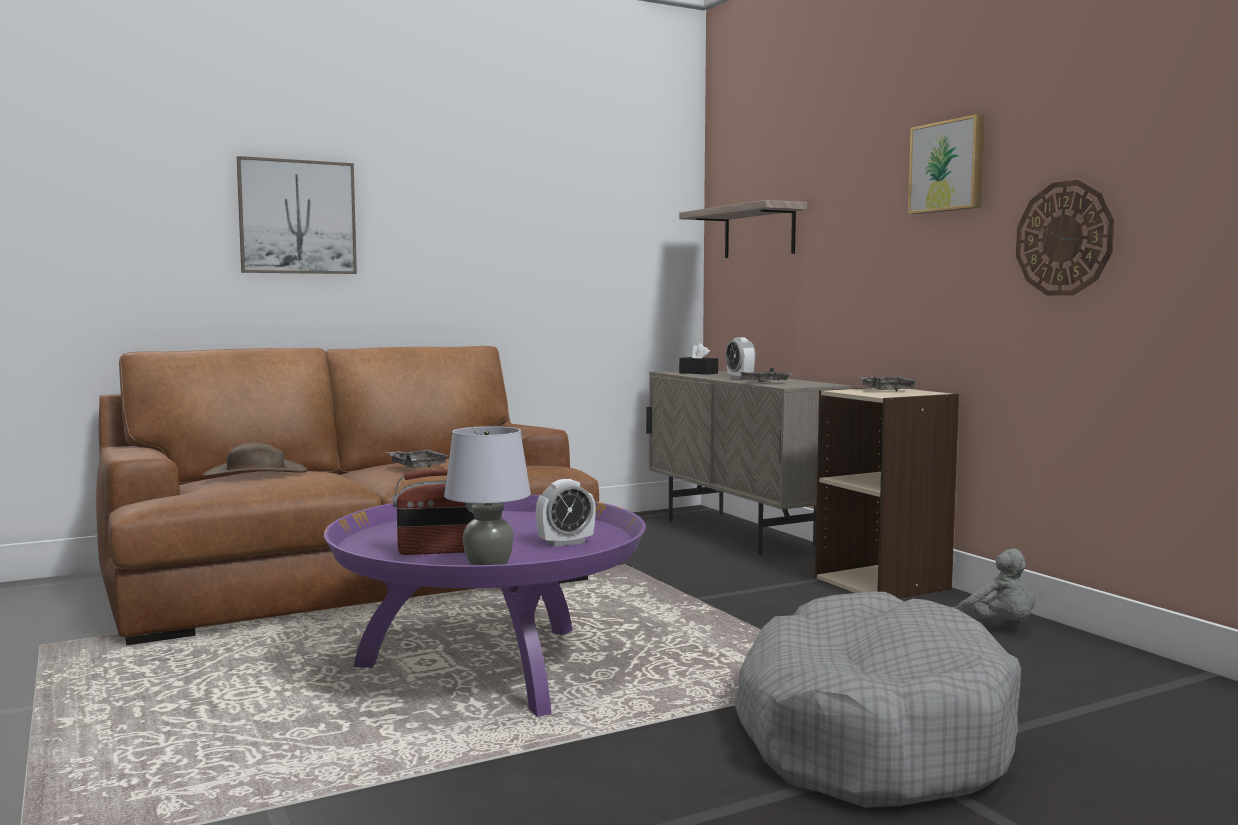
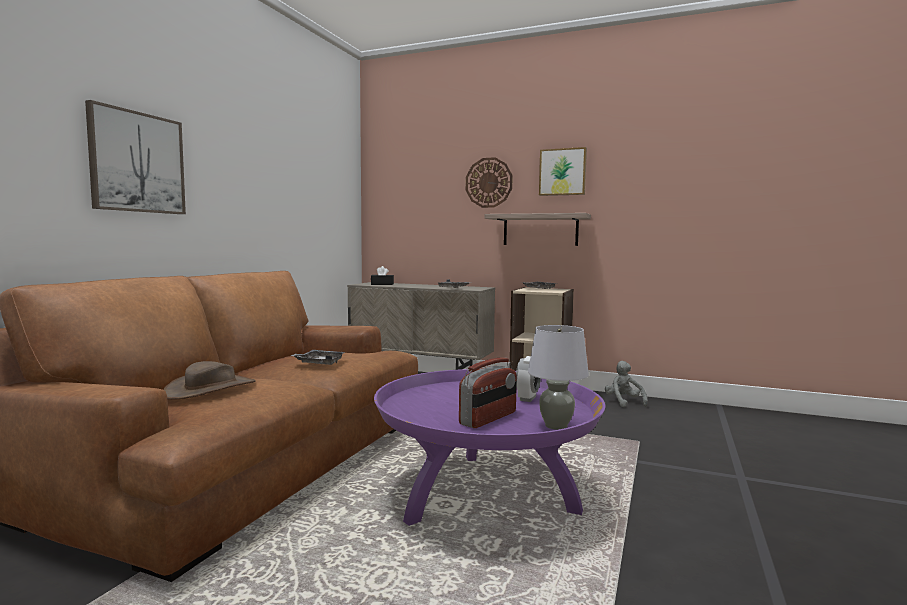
camera: 40 degrees left, 0 degrees up
shelf [679,200,807,258] -> shelf moved to [485,213,591,246]
alarm clock [726,337,756,380] -> none
grey dog bed [734,592,1021,808] -> none
grey plush toy [952,549,1035,621] -> grey plush toy turned 120 degrees counterclockwise [605,361,648,407]
wall clock [1016,180,1115,296] -> wall clock moved to [466,157,513,208]

